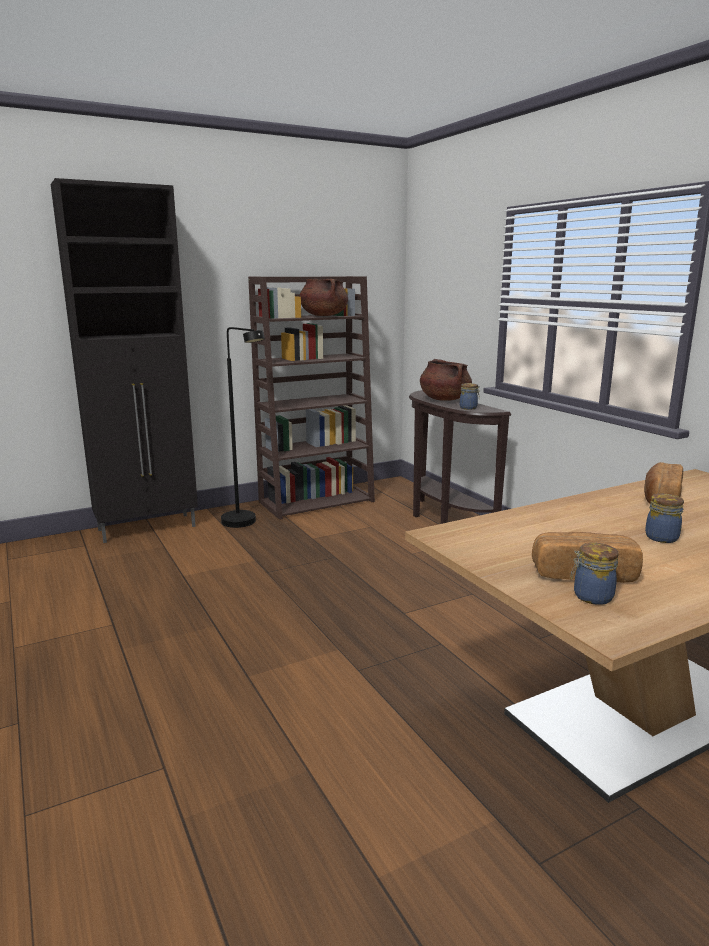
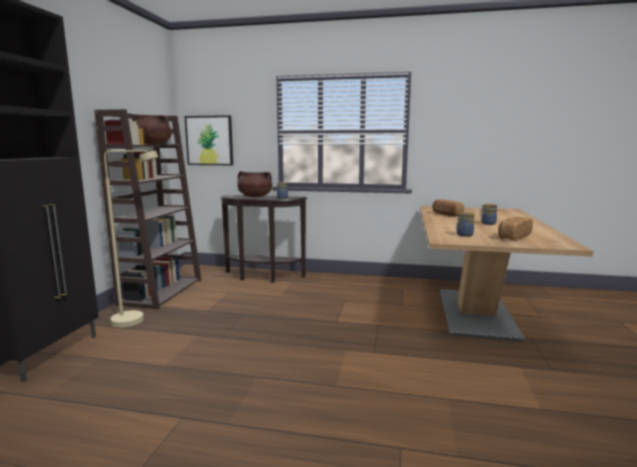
camera: 50 degrees left, 5 degrees down
black floor lamp [221,327,265,528] -> beige floor lamp [104,150,158,328]
jar [571,543,619,605] -> jar moved to [456,212,474,237]
none -> picture [185,115,233,165]

